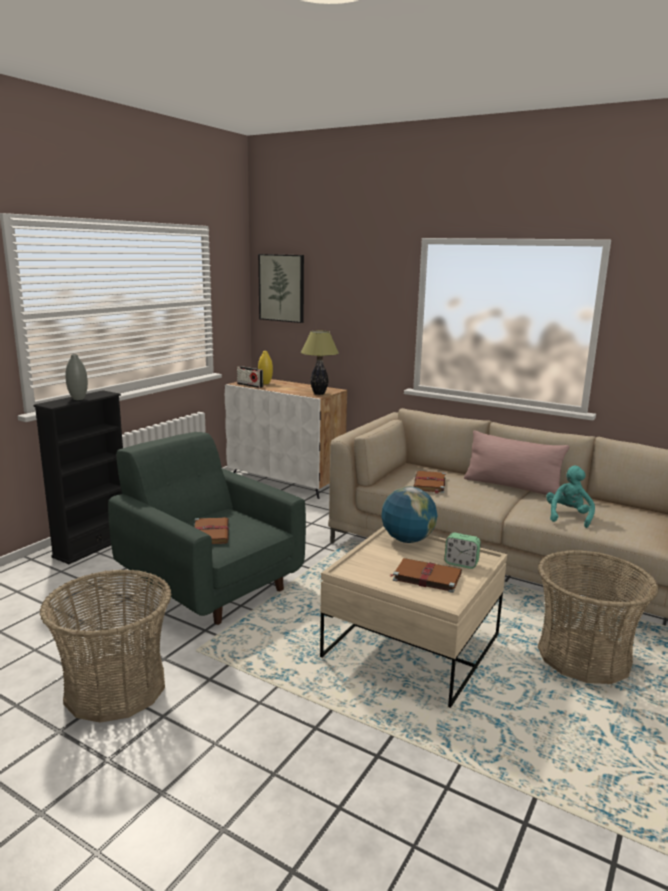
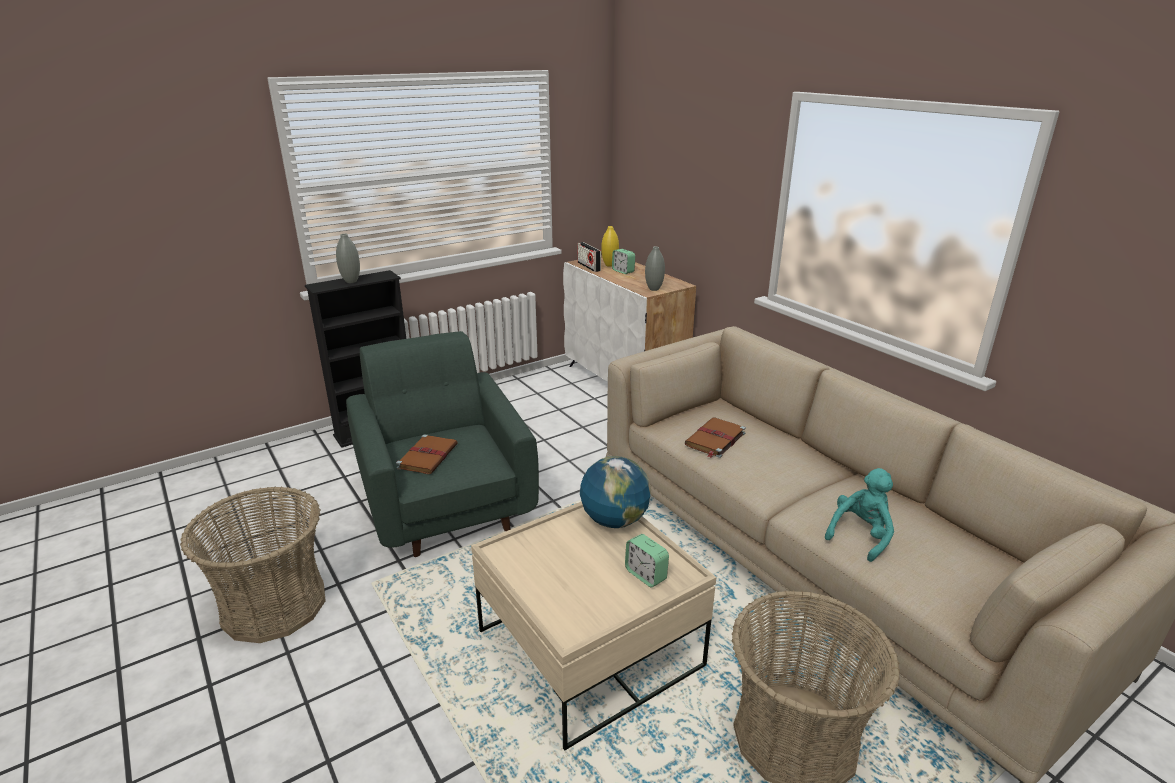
camera: 25 degrees right, 10 degrees up
picture [258,254,304,323] -> none
table lamp [301,331,339,395] -> grey vase [645,246,665,291]
brown book [390,558,462,593] -> none
pink pillow [464,430,569,495] -> none
none -> alarm clock [612,249,635,274]

